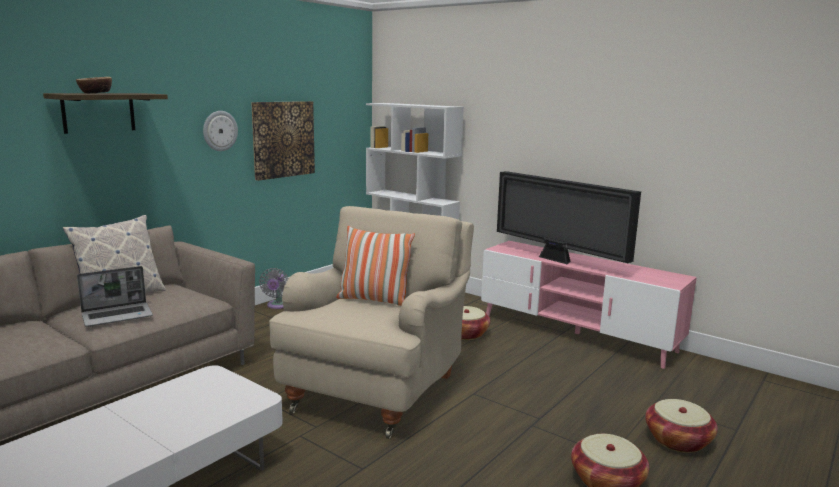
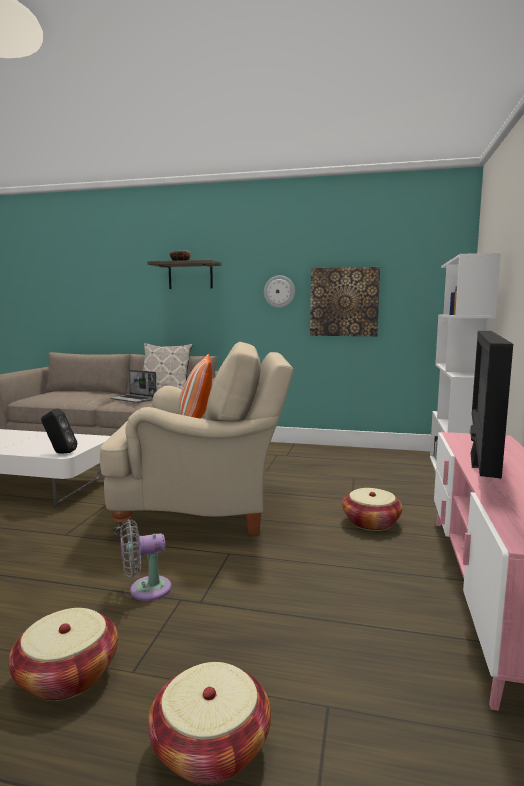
camera: 65 degrees right, 5 degrees down
grey fan [259,268,289,309] -> grey fan moved to [120,519,172,601]
none -> black speaker [41,408,77,454]

